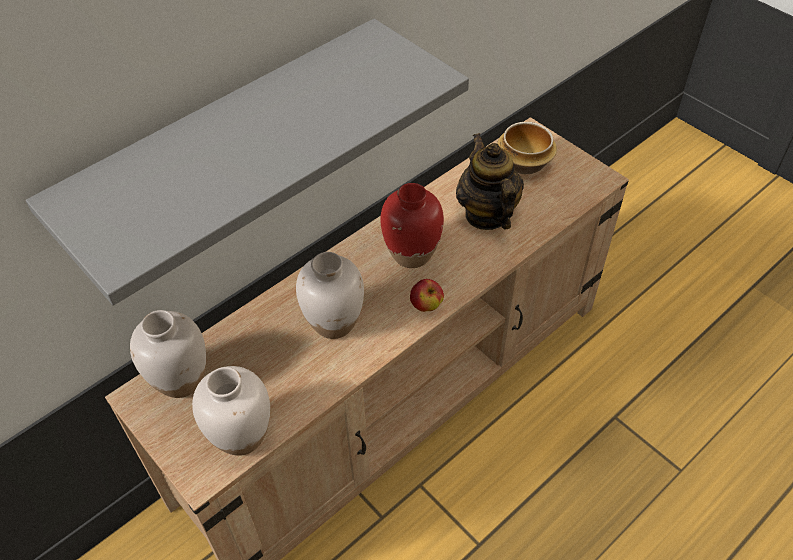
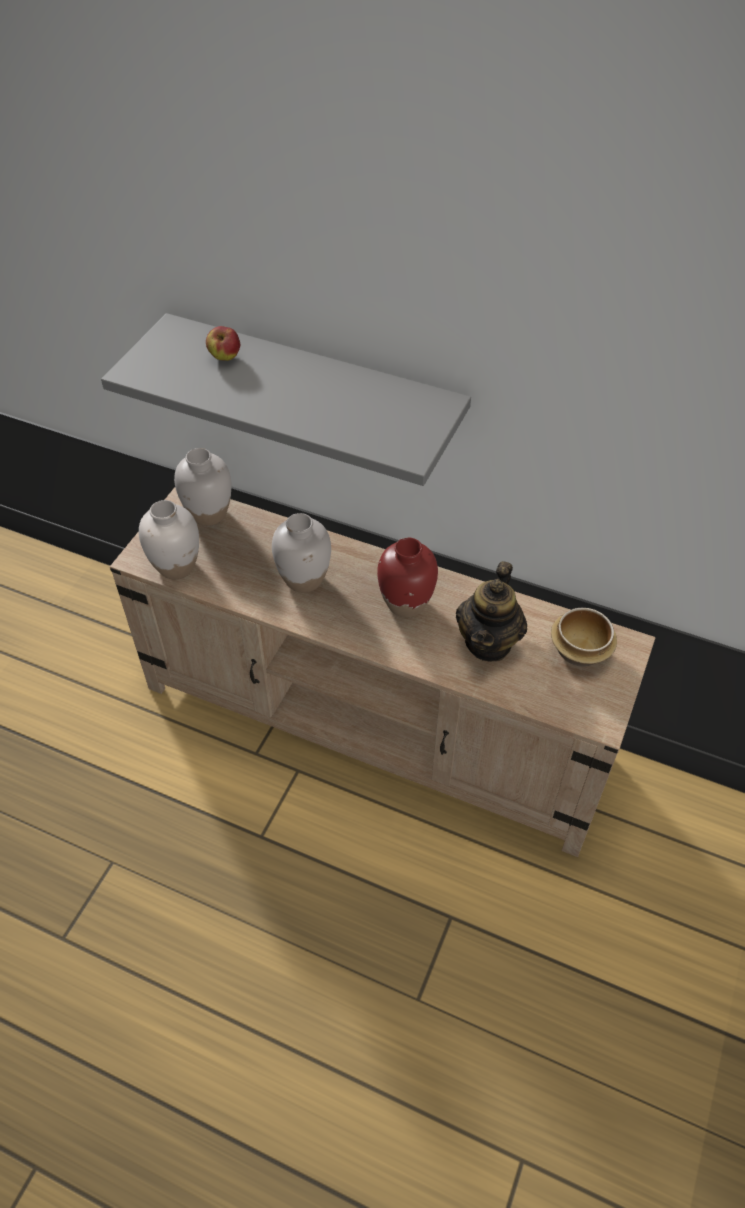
camera: 65 degrees right, 0 degrees up
apple [410,279,444,312] -> apple moved to [206,326,240,361]
teapot [456,133,524,230] -> teapot turned 150 degrees clockwise [456,561,527,662]

